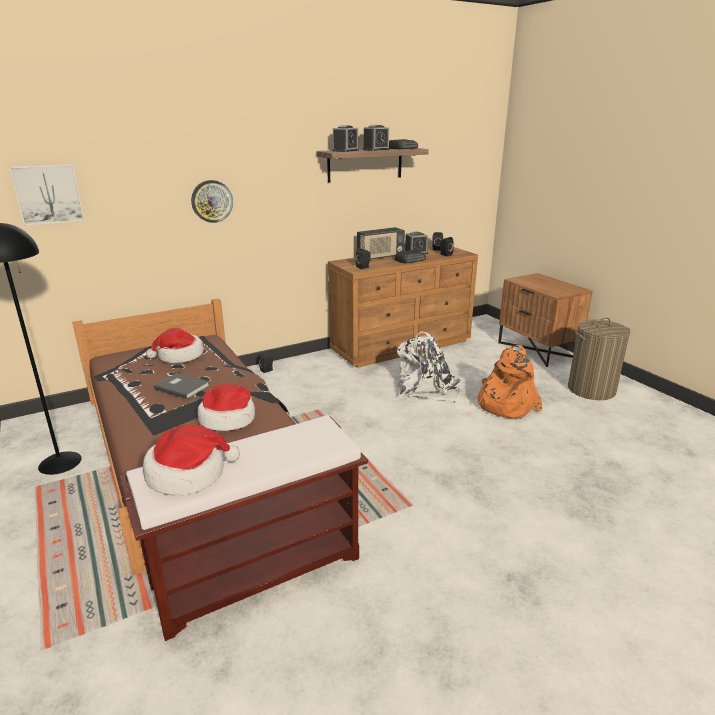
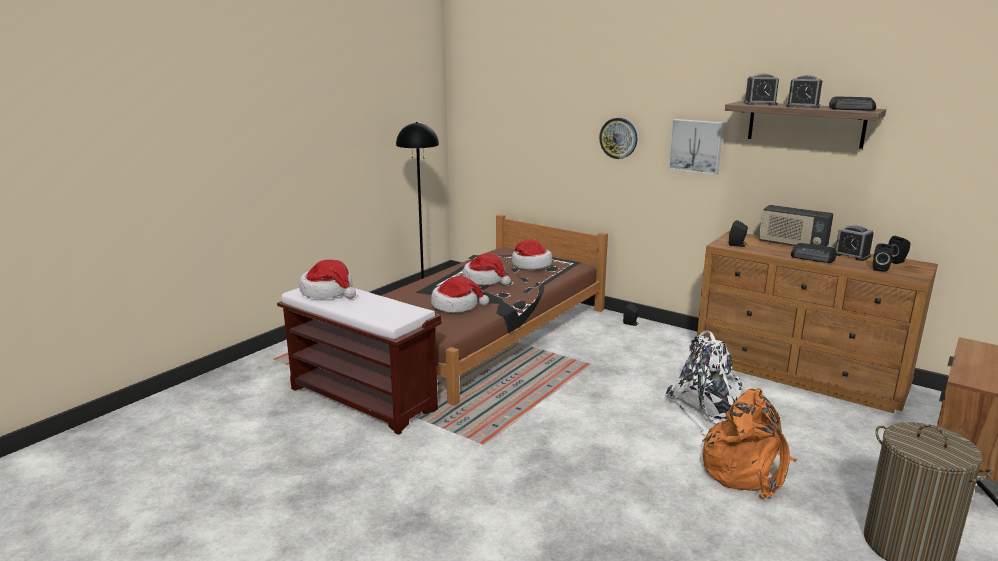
camera: 65 degrees right, 5 degrees down
picture [10,164,85,226] -> picture moved to [668,119,724,175]
grey book [154,373,210,399] -> hat [463,253,511,286]

